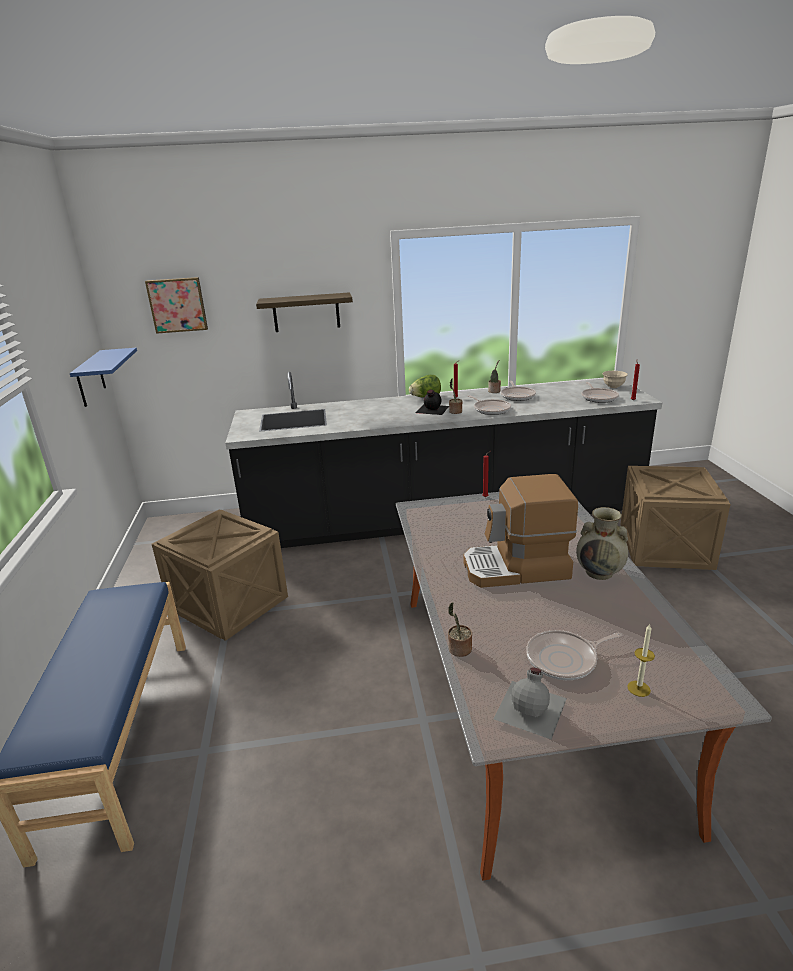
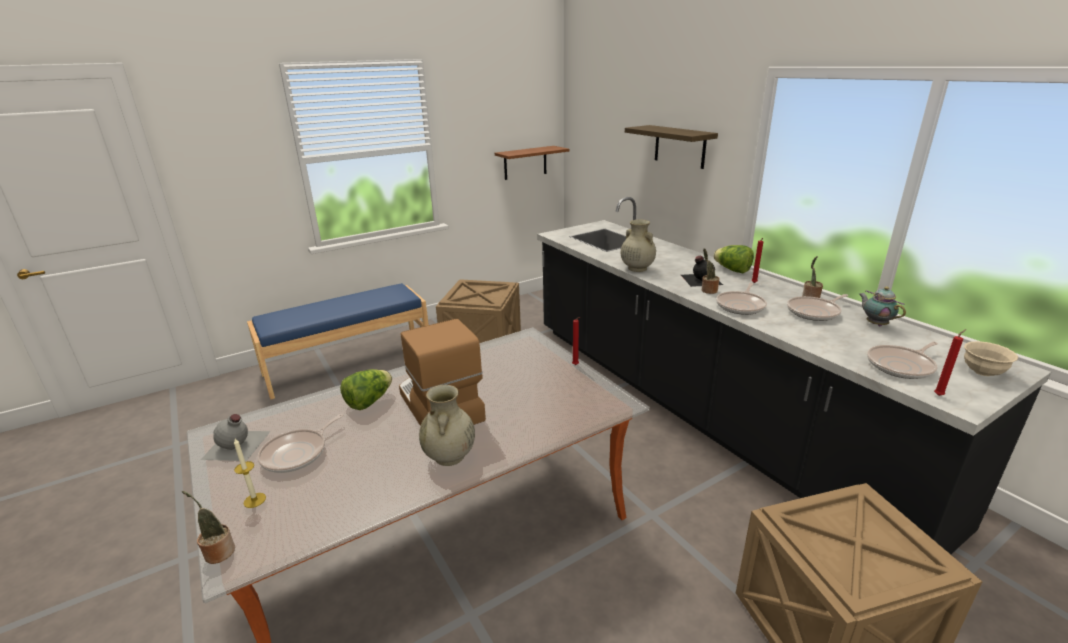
camera: 65 degrees right, 0 degrees up
blue shelf [70,348,137,407] -> brown shelf [495,146,570,180]
picture [145,277,208,334] -> none
potted plant [448,602,472,657] -> potted plant moved to [182,491,235,564]
frying pan [526,630,622,680] -> frying pan turned 105 degrees counterclockwise [258,414,343,473]
none -> lettuce [340,369,392,410]
none -> beige vase [621,219,656,272]
none -> teapot [859,287,906,326]

